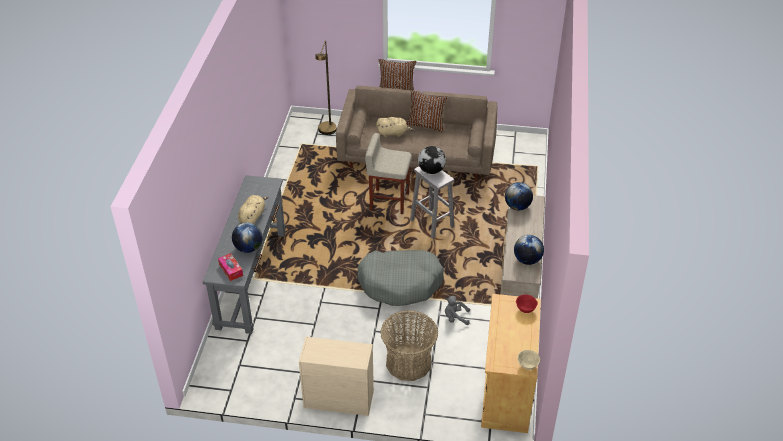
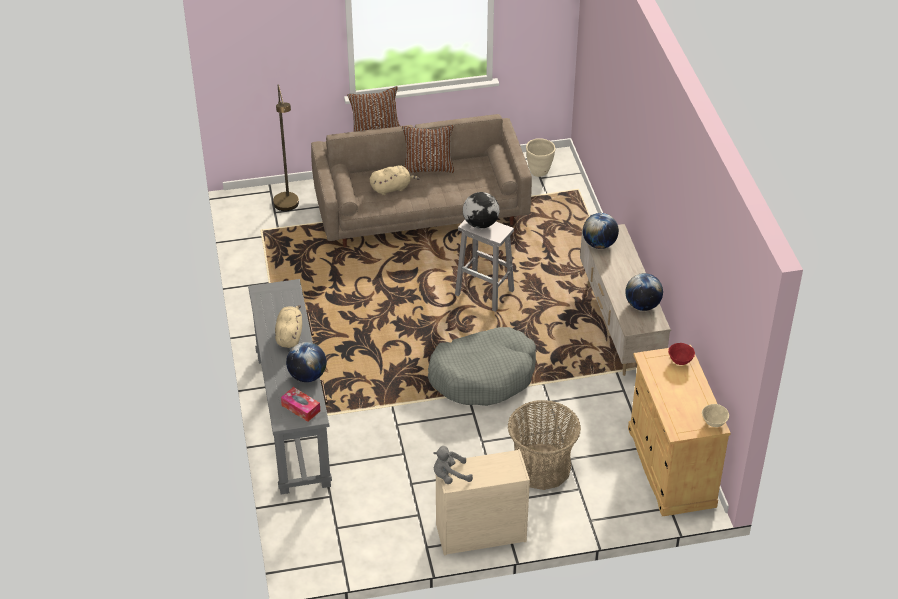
camera: 20 degrees left, 0 degrees up
beige stool [365,133,412,214] -> none
grey plush toy [445,296,470,325] -> grey plush toy moved to [433,446,473,484]
none -> beige planter [526,138,555,177]

